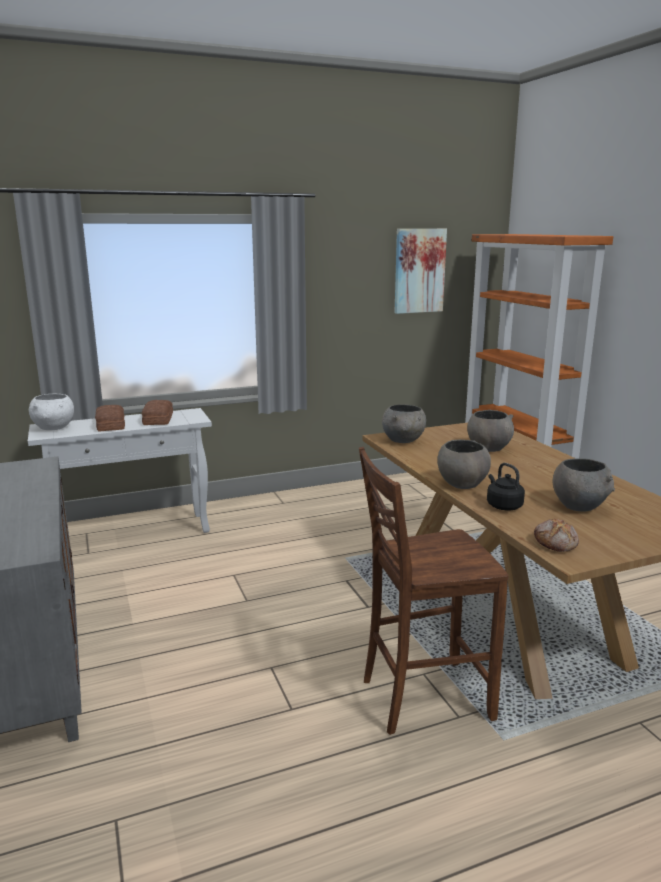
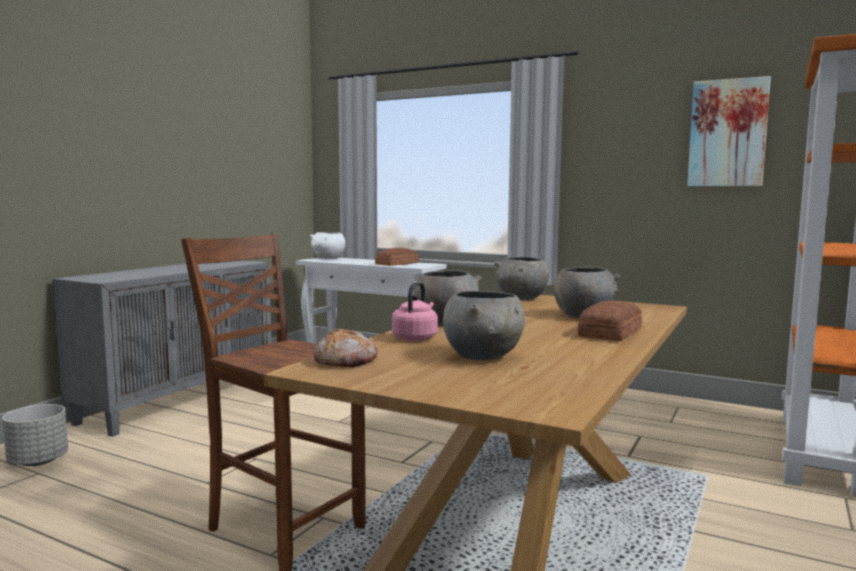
camera: 50 degrees right, 10 degrees down
bread [95,405,125,431] -> bread moved to [577,300,642,341]
black kettle [487,463,525,510] -> pink kettle [392,282,438,341]
none -> grey planter [2,404,68,466]

